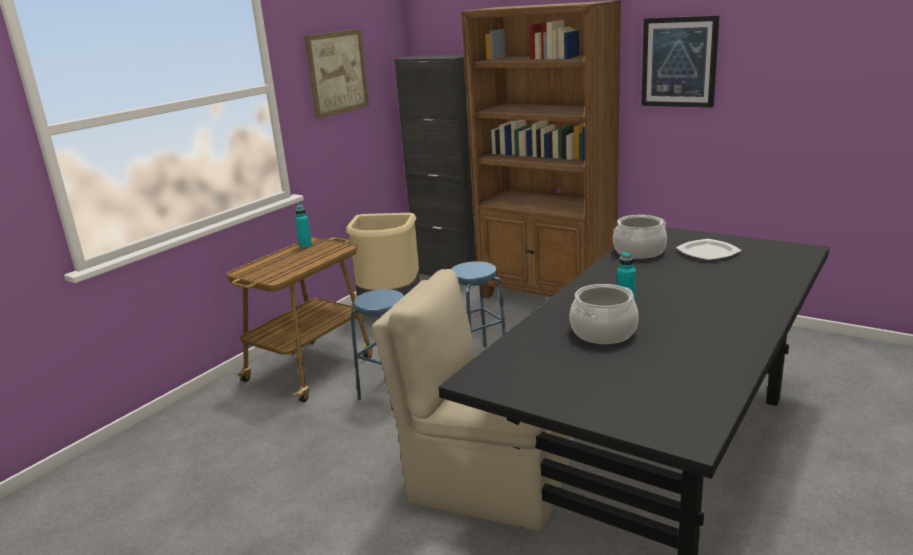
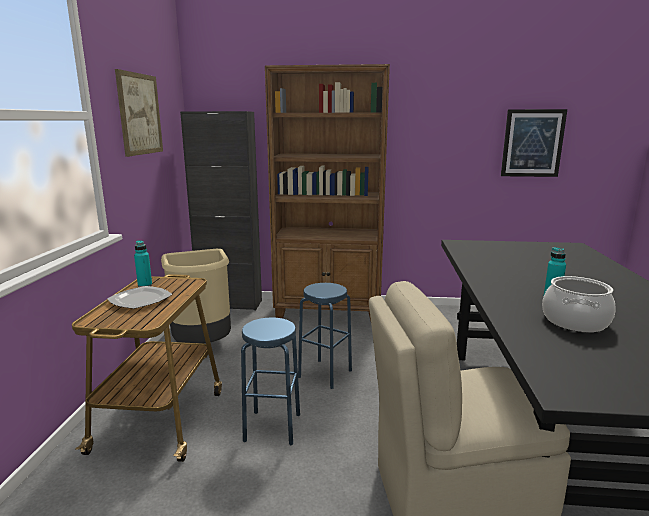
camera: 30 degrees left, 5 degrees down
cooking pot [613,215,667,259] -> none
picture [641,15,720,108] -> picture moved to [501,109,567,177]
plate [676,239,742,260] -> plate moved to [107,286,172,309]

